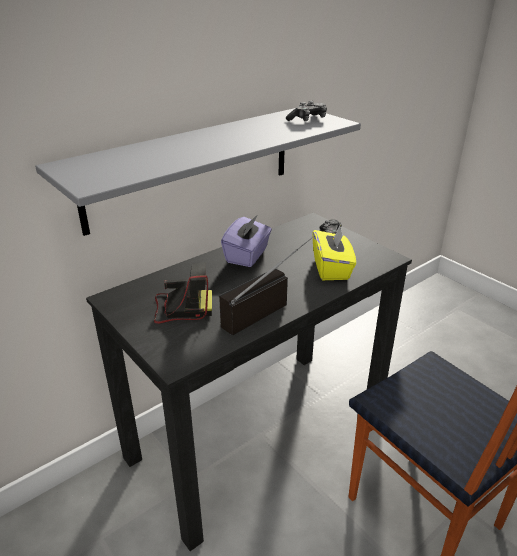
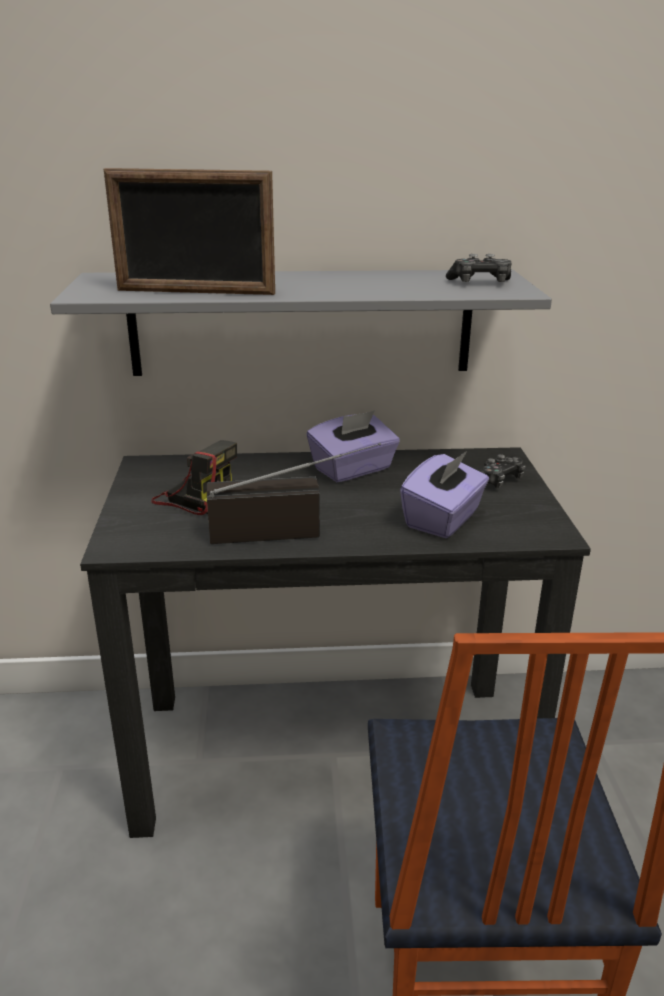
camera: 35 degrees right, 5 degrees down
yellow tissue box [312,226,356,280] -> purple tissue box [400,450,489,538]
none -> picture frame [104,168,275,295]

